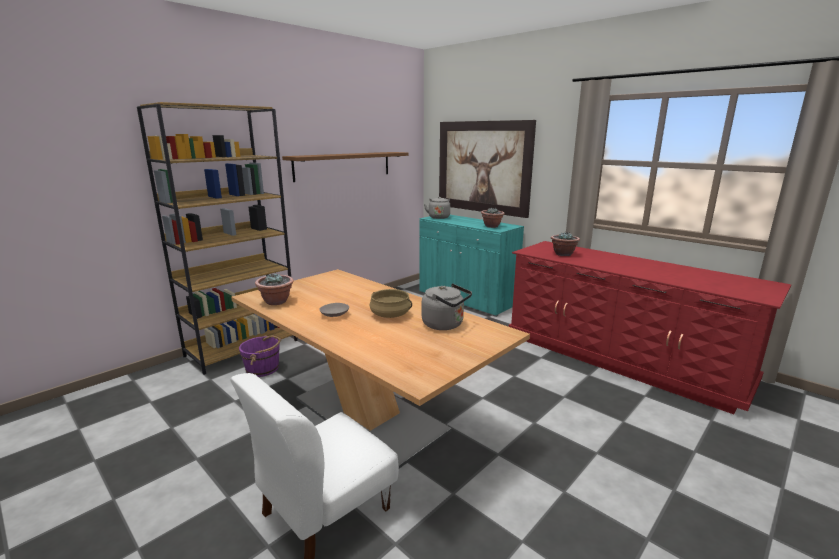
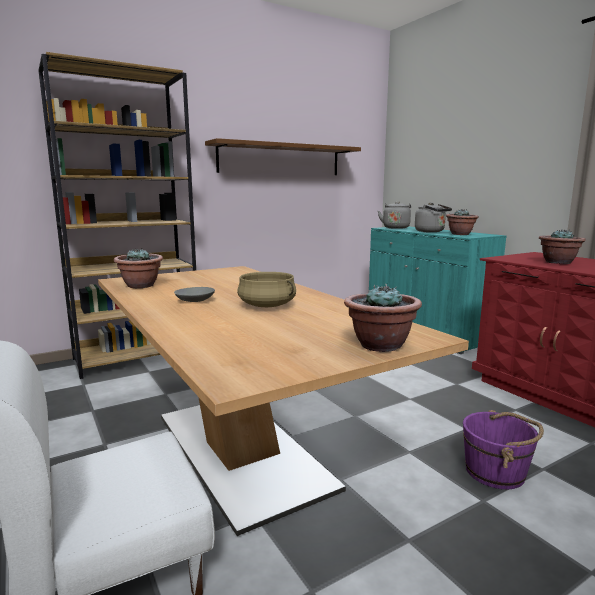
camera: 15 degrees right, 5 degrees down
purple bucket [239,335,281,377] -> purple bucket moved to [463,410,544,489]
grey kettle [422,284,472,330] -> grey kettle moved to [415,202,452,232]
picture [439,120,536,218] -> none
none -> potted plant [344,284,422,352]

